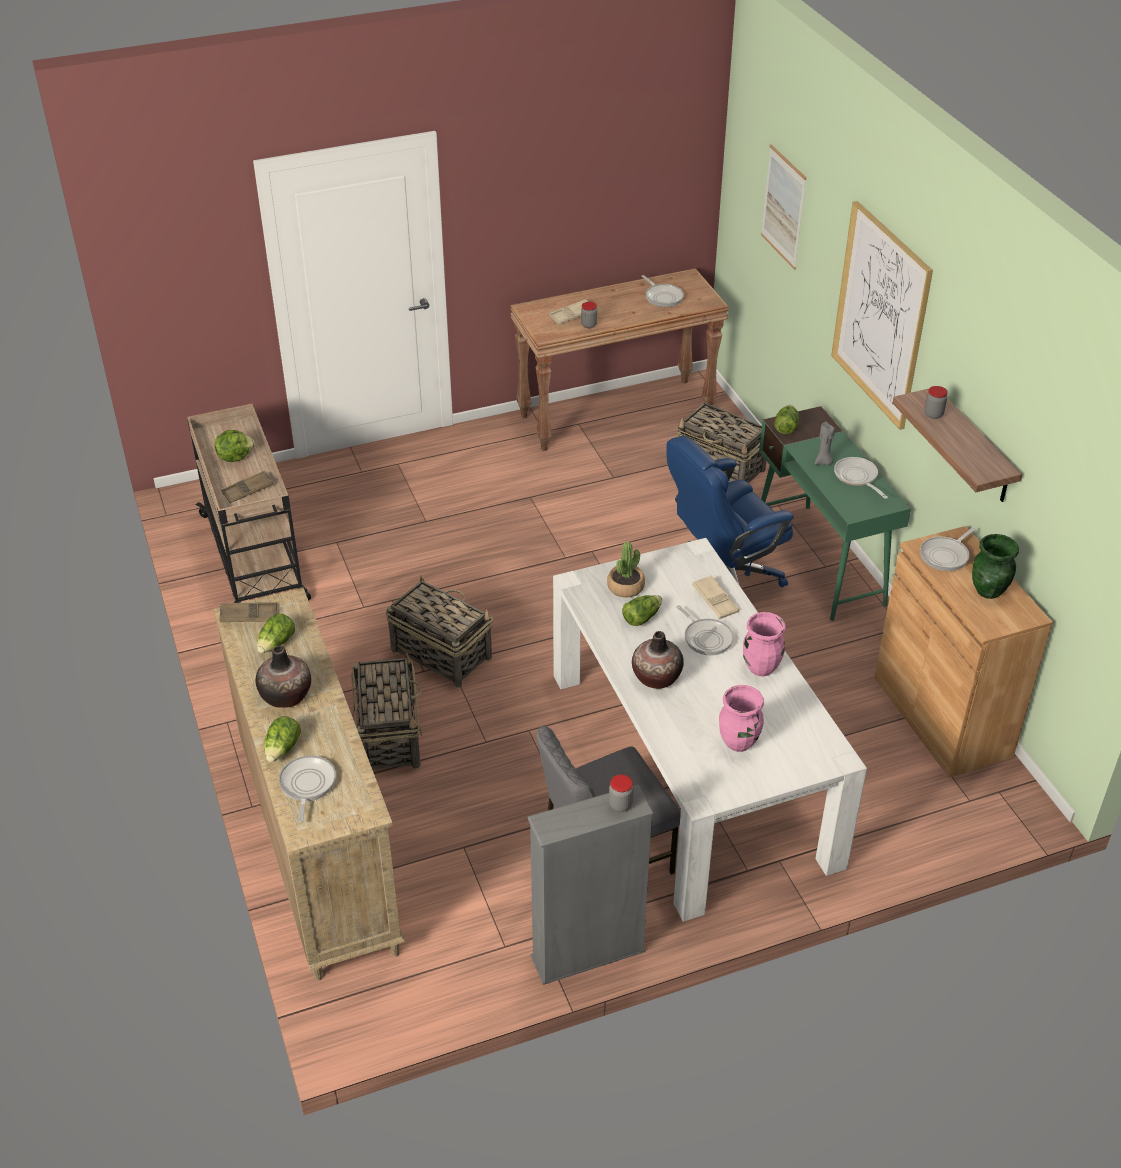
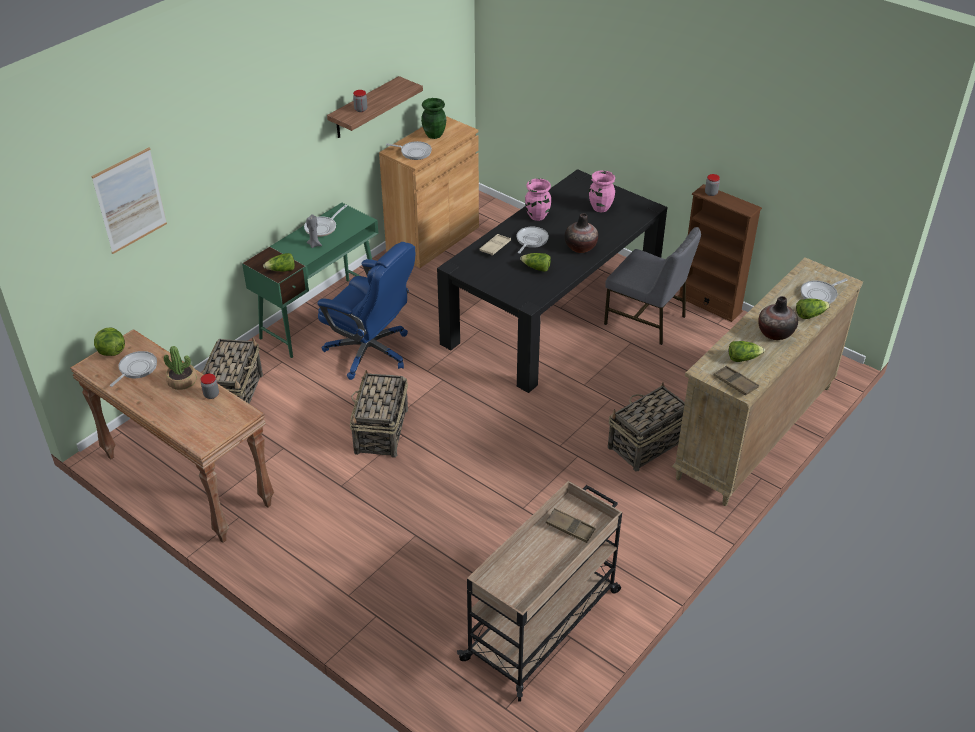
camera: 120 degrees left, 0 degrees up
lettuce [215,430,255,462] -> lettuce moved to [94,328,125,356]
basket [386,575,493,688] -> basket moved to [350,370,408,458]
grey bookcase [527,784,654,985] -> brown bookcase [678,184,762,322]
beige tray [549,299,588,325] -> none
white dining table [553,538,867,922] -> black dining table [437,169,667,393]
potted plant [607,542,645,598] -> potted plant moved to [164,346,197,390]
picture [831,201,933,430] -> none

